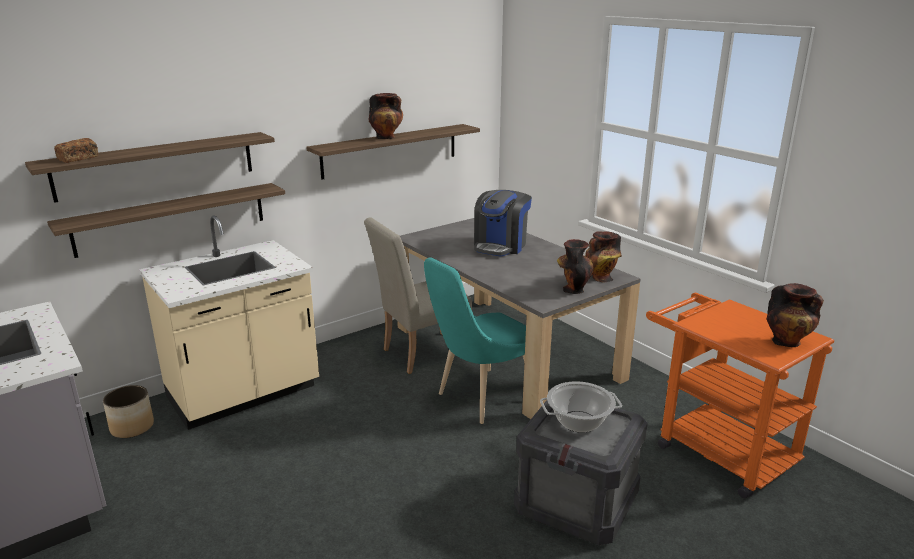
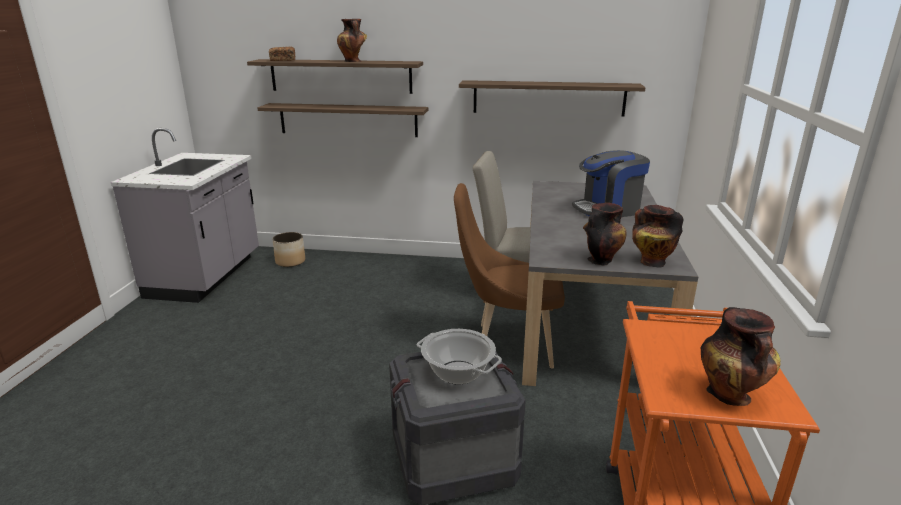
camera: 45 degrees right, 0 degrees up
beige counter [139,215,319,430] -> none
vase [368,93,403,139] -> vase moved to [337,19,367,62]
turquoise chair [424,258,526,424] -> brown chair [454,183,565,368]

